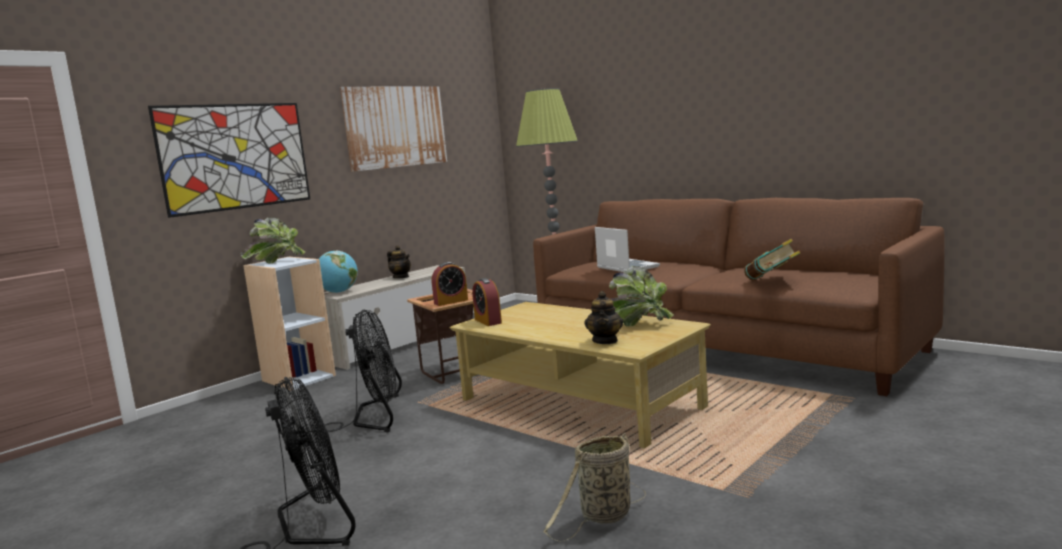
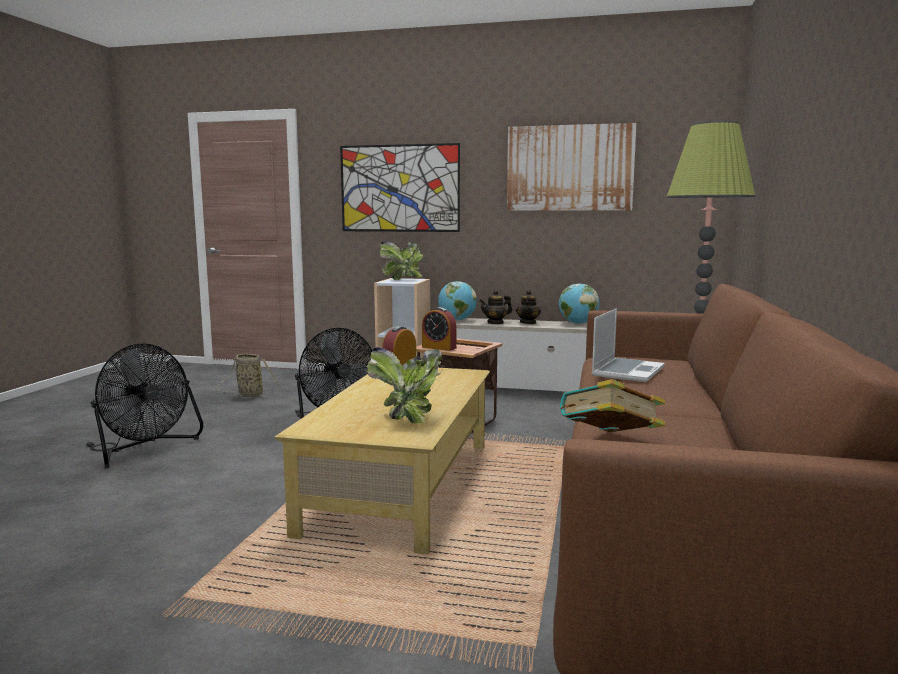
camera: 60 degrees right, 0 degrees up
basket [544,433,646,542] -> basket moved to [218,354,280,397]
teapot [584,291,623,344] -> teapot moved to [479,290,512,324]
none -> globe [559,284,599,324]

